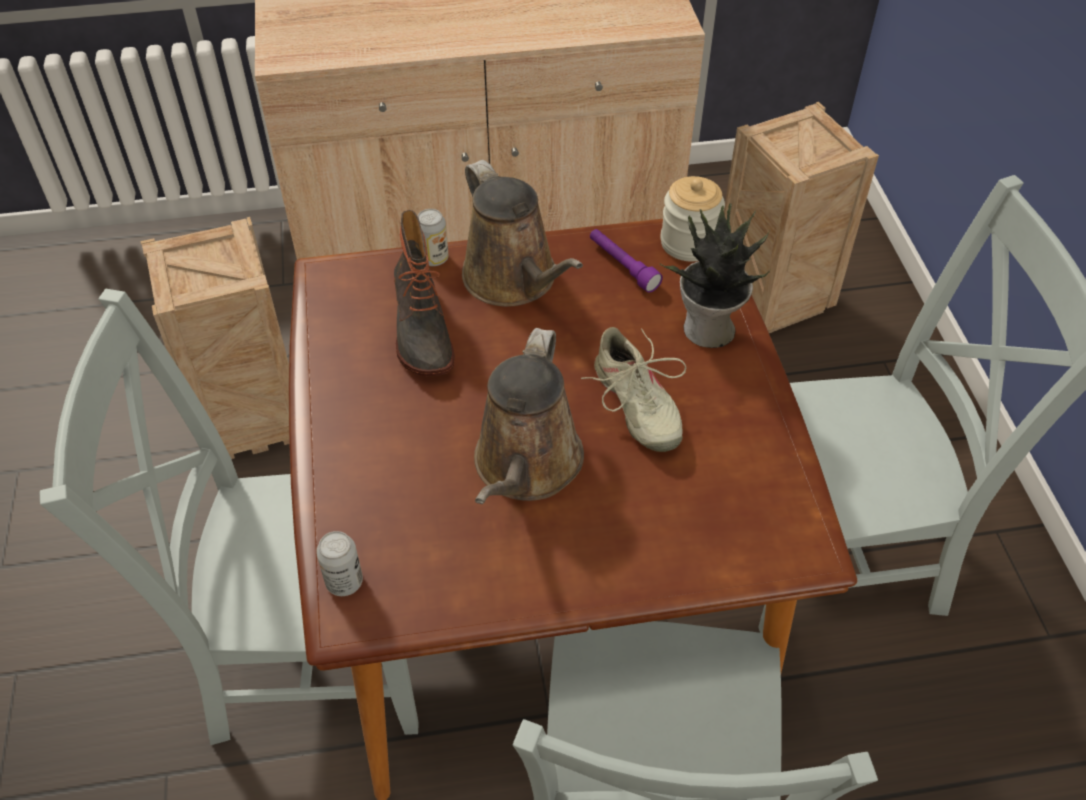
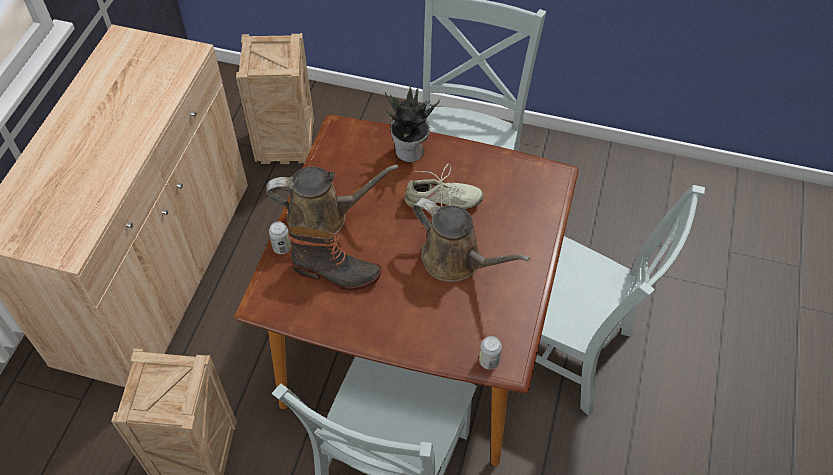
camera: 65 degrees left, 5 degrees up
purple flashlight [590,229,663,293] -> none
jar [660,176,725,261] -> none

